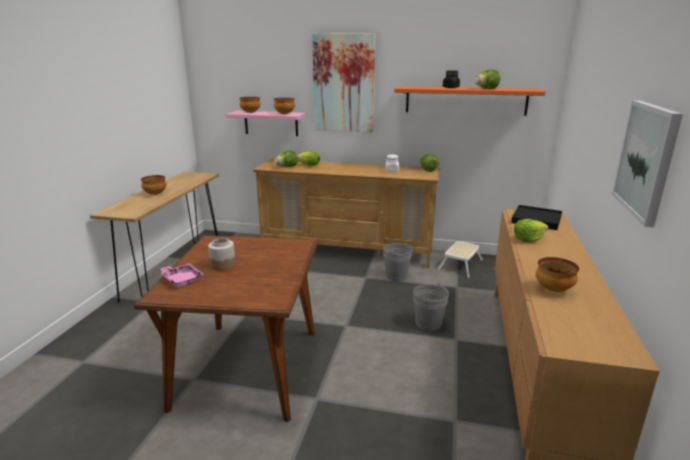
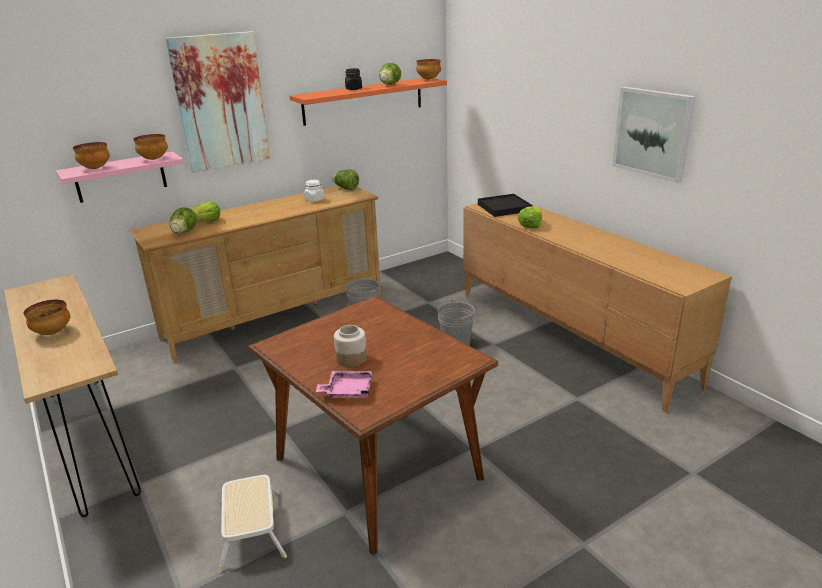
camera: 45 degrees left, 5 degrees up
beige step ladder [437,241,483,278] -> beige step ladder moved to [218,475,287,573]
bowl [536,257,579,292] -> bowl moved to [416,59,441,80]

